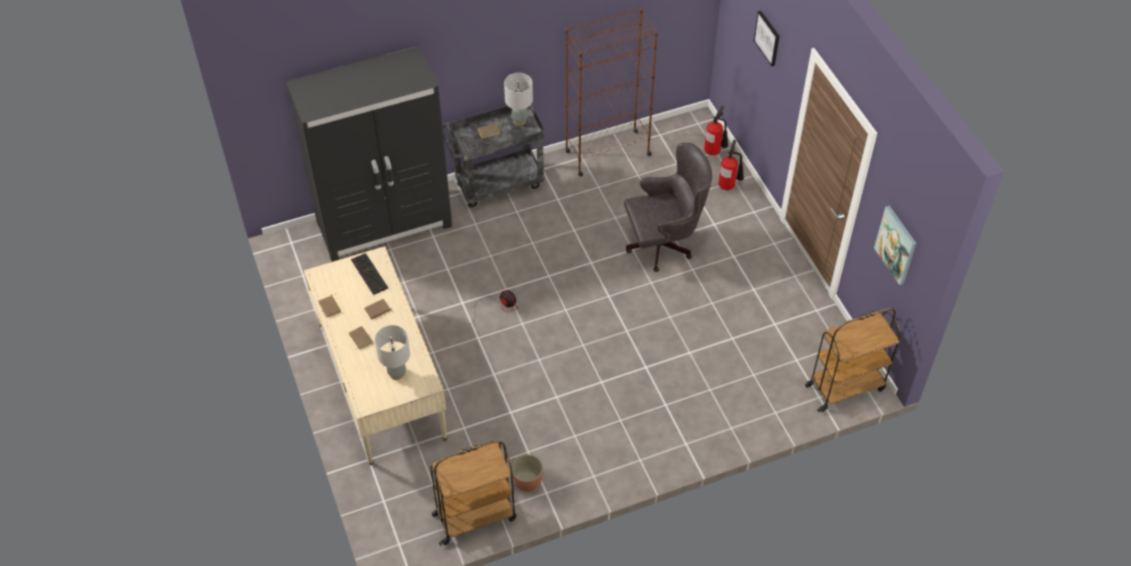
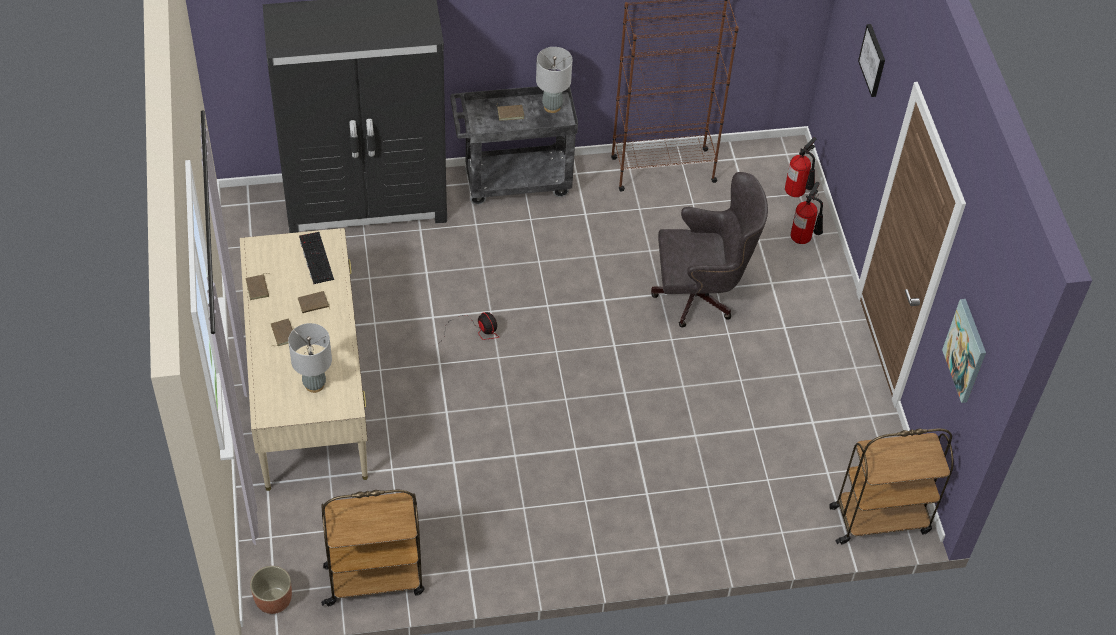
camera: 10 degrees right, 0 degrees up
planter [512,454,543,492] -> planter moved to [250,566,292,614]

